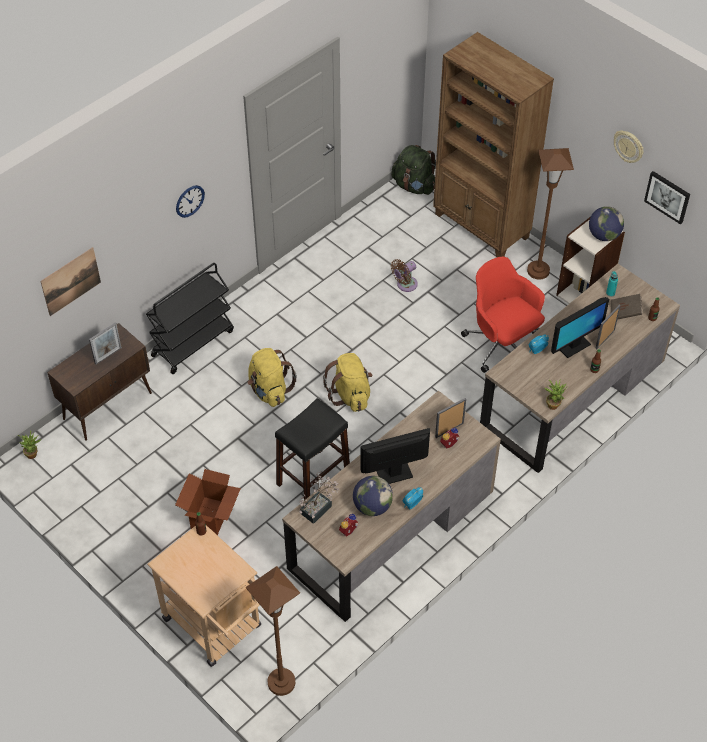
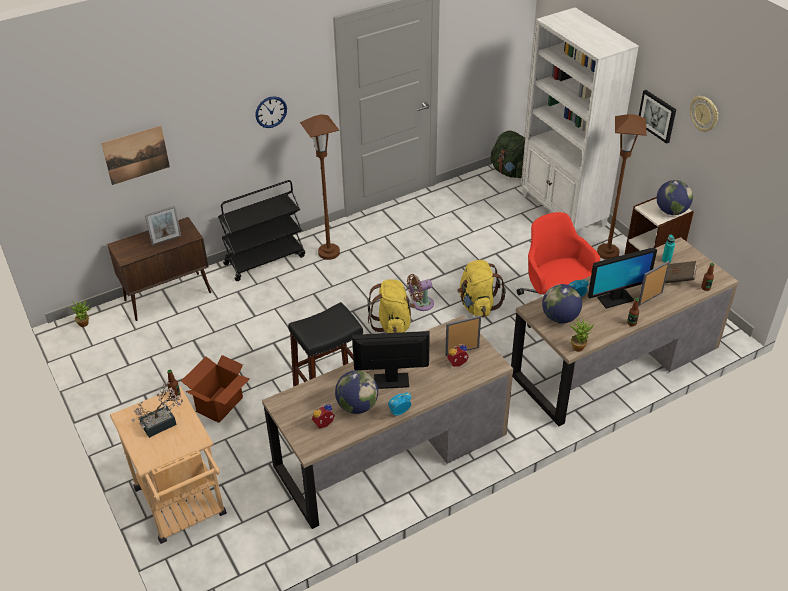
camera: 15 degrees right, 10 degrees down
brown floor lamp [246,566,300,696] -> brown floor lamp moved to [300,114,340,260]
yellow backpack [248,348,297,407] -> yellow backpack moved to [457,260,506,317]
potted plant [299,471,339,524] -> potted plant moved to [132,382,183,438]
brown fan [391,259,418,292] -> brown fan moved to [407,274,434,311]
brown bookcase [433,32,554,257] -> white bookcase [521,7,639,235]
picture [644,171,690,225] -> picture moved to [639,90,676,144]
none -> globe [542,284,582,324]

